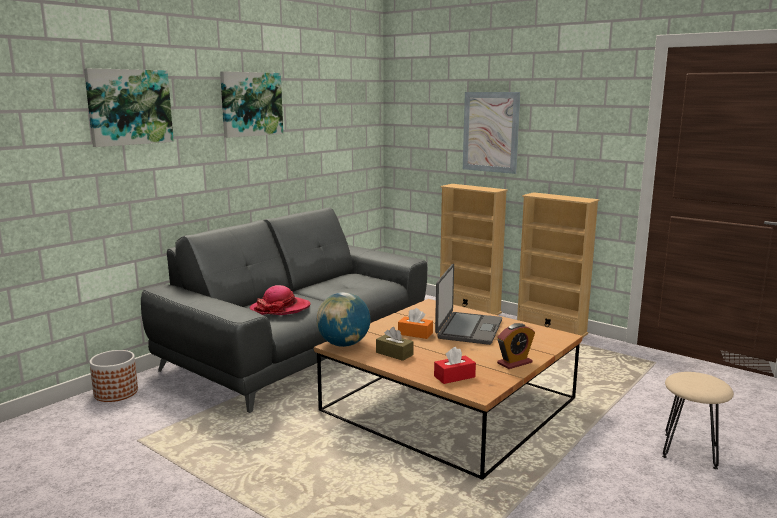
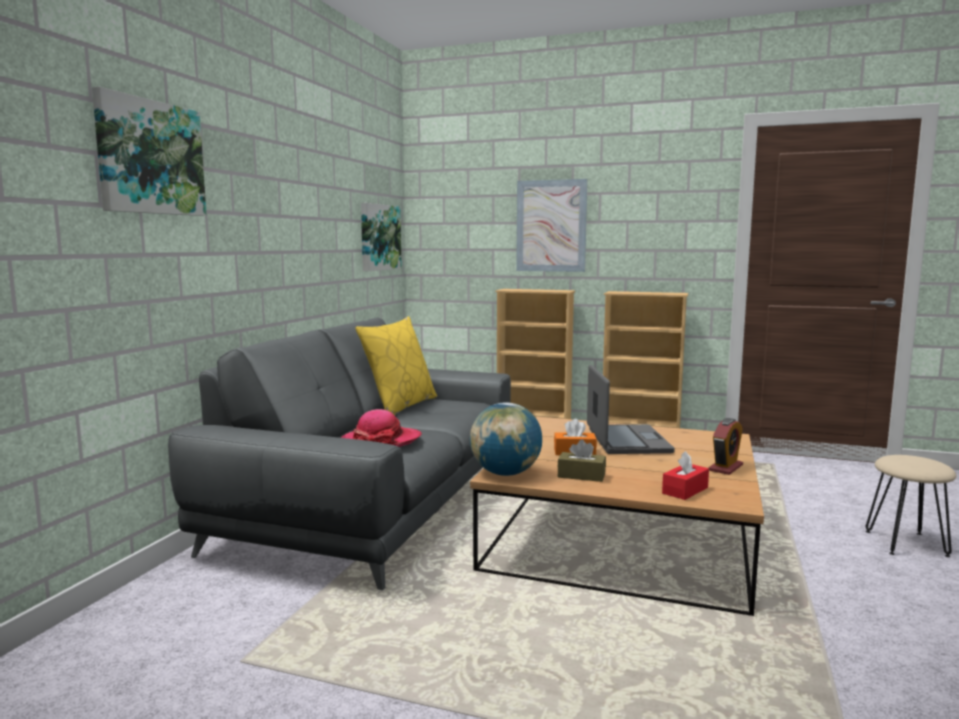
camera: 20 degrees left, 5 degrees down
planter [89,350,138,402] -> none
picture [220,71,283,138] -> picture moved to [361,203,402,271]
none -> yellow pillow [356,316,437,415]

